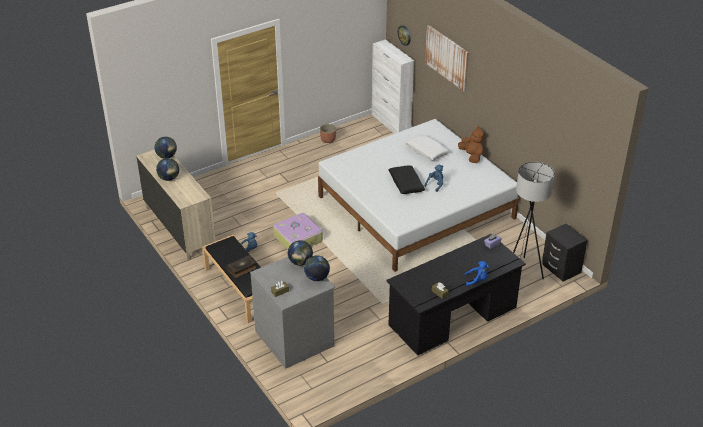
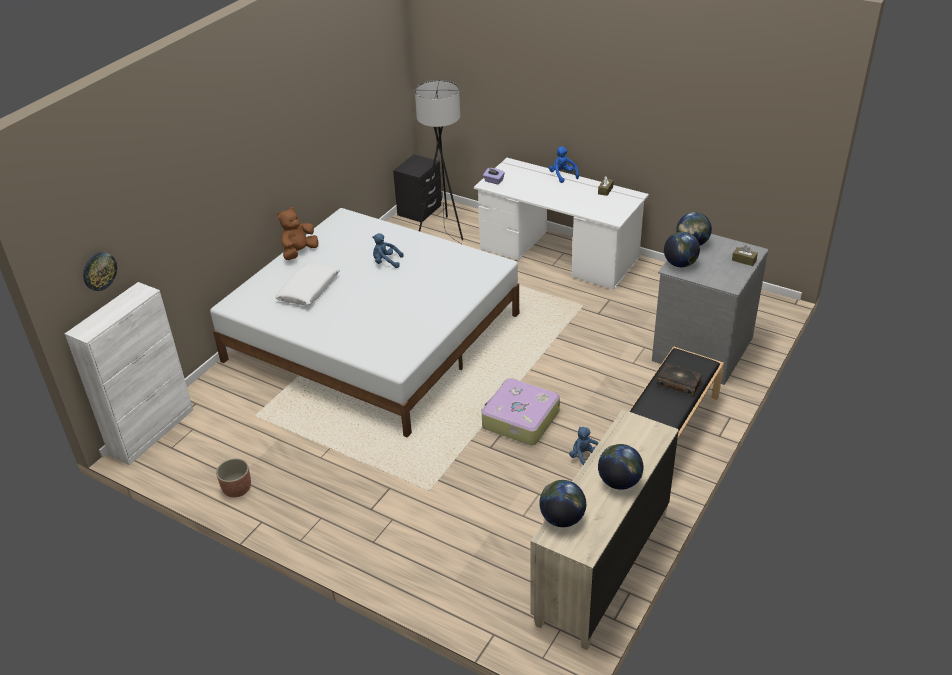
camera: 115 degrees left, 0 degrees up
black desk [386,234,526,356] -> white desk [474,158,649,290]
black pillow [388,165,425,194] -> none
picture [425,25,469,91] -> none

